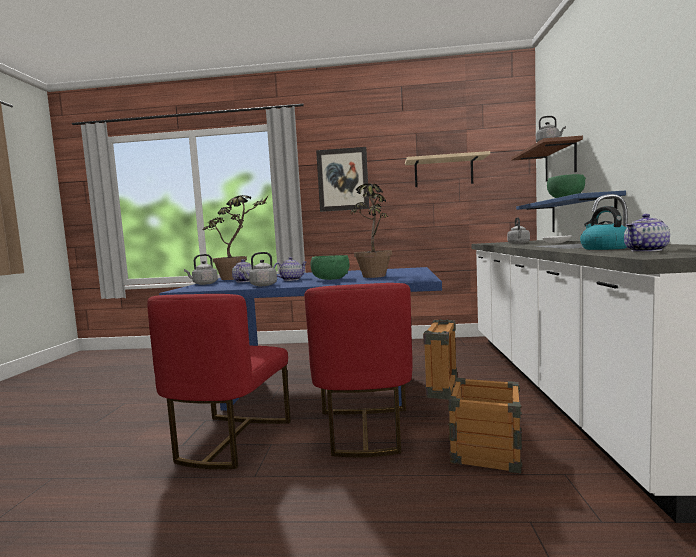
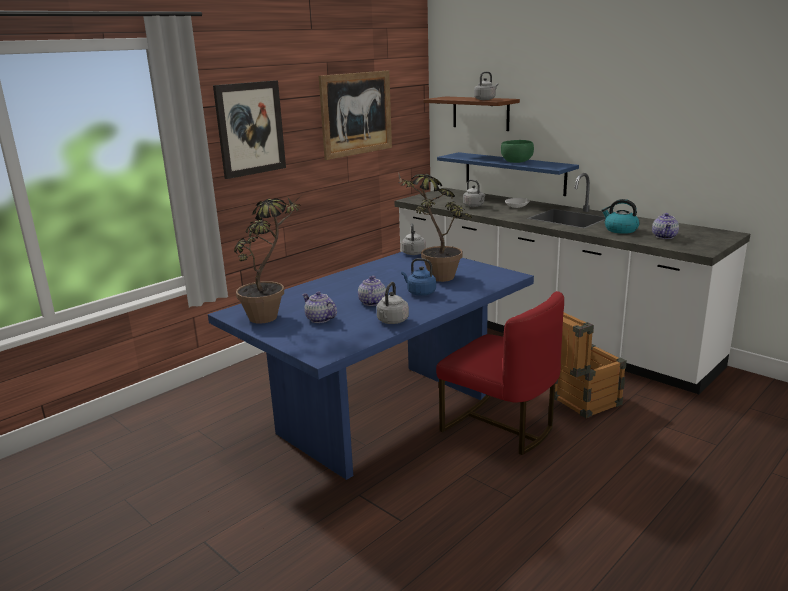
camera: 50 degrees left, 15 degrees up
red chair [147,294,291,469] -> none
grey kettle [184,254,218,285] -> grey kettle moved to [402,223,426,255]
green bowl [311,255,350,280] -> blue kettle [401,258,436,296]
beige shelf [405,151,490,187] -> picture [319,71,392,160]

